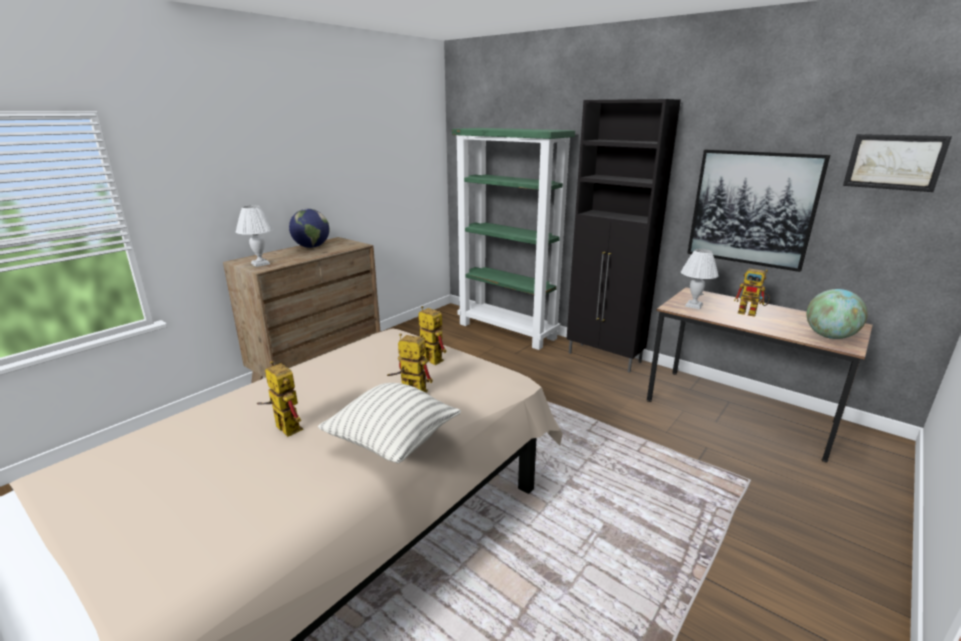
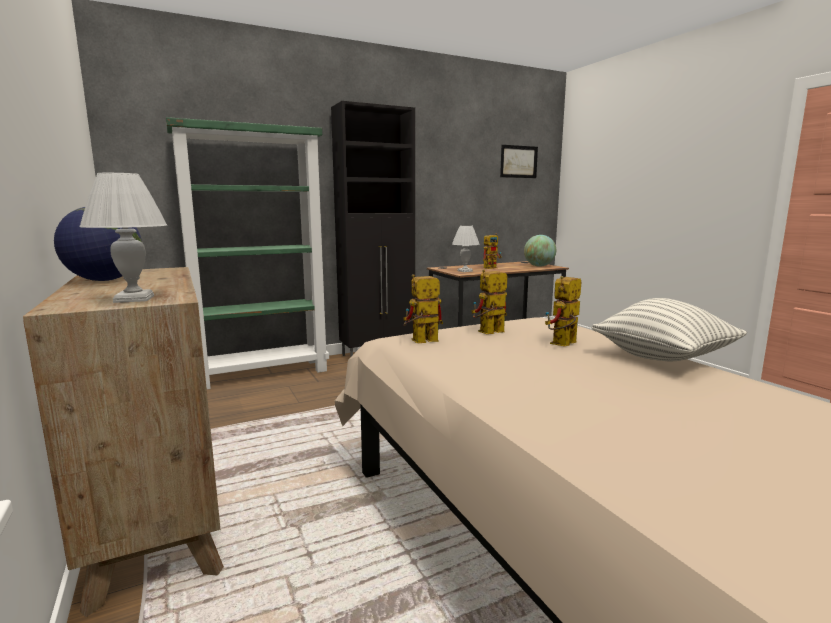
camera: 65 degrees left, 10 degrees down
toy robot [257,361,303,437] -> toy robot moved to [403,274,443,343]
picture [687,149,830,272] -> none

